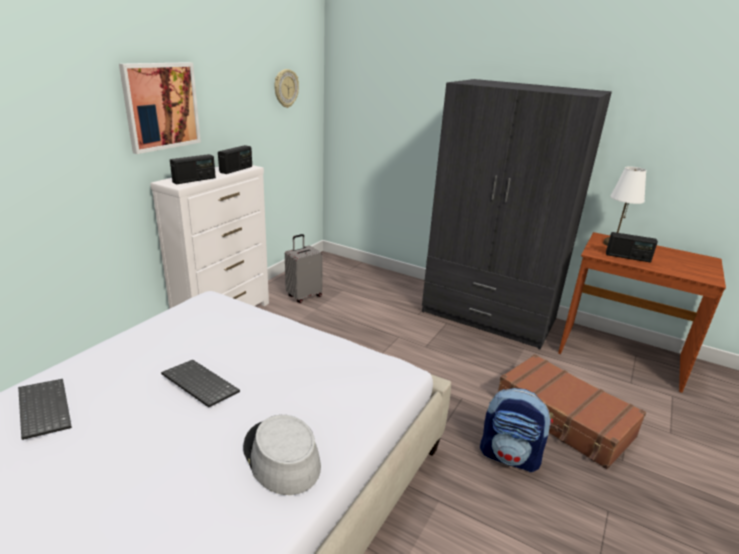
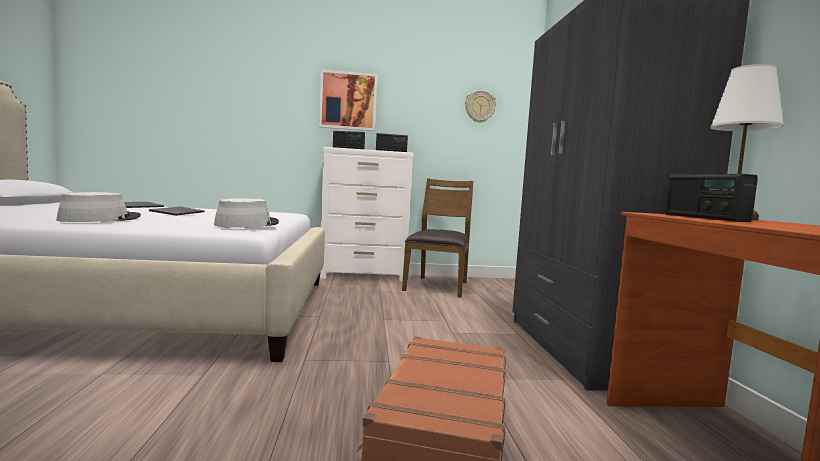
camera: 55 degrees right, 20 degrees down
grey suitcase [285,234,323,303] -> brown chair [402,178,473,298]
backpack [480,388,553,472] -> none
none -> grey hat [214,198,279,228]

